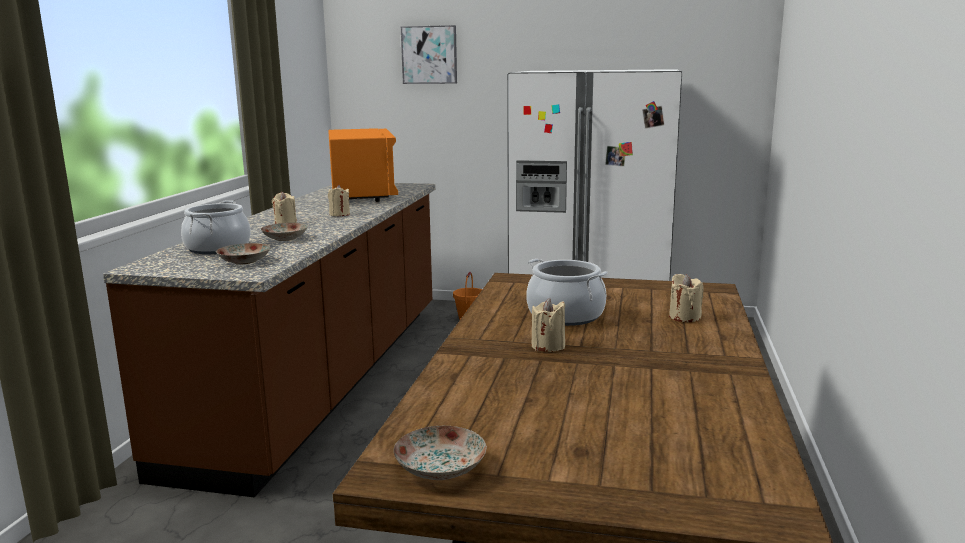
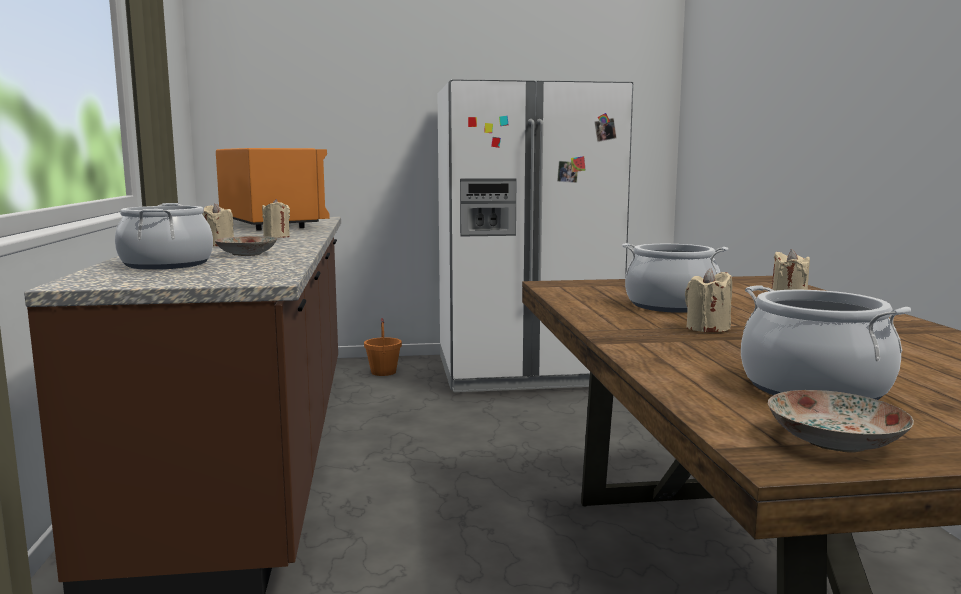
camera: 20 degrees left, 5 degrees down
plate [216,243,271,265] -> none
picture [401,25,457,84] -> none
none -> cooking pot [741,286,911,400]

